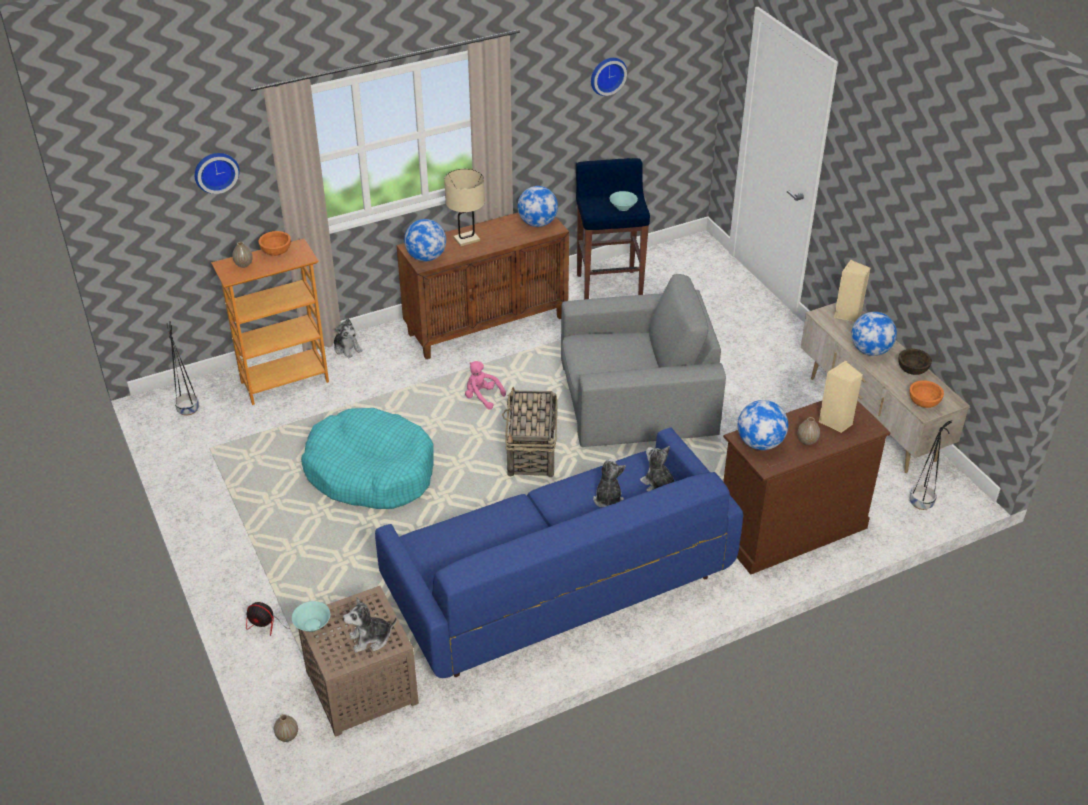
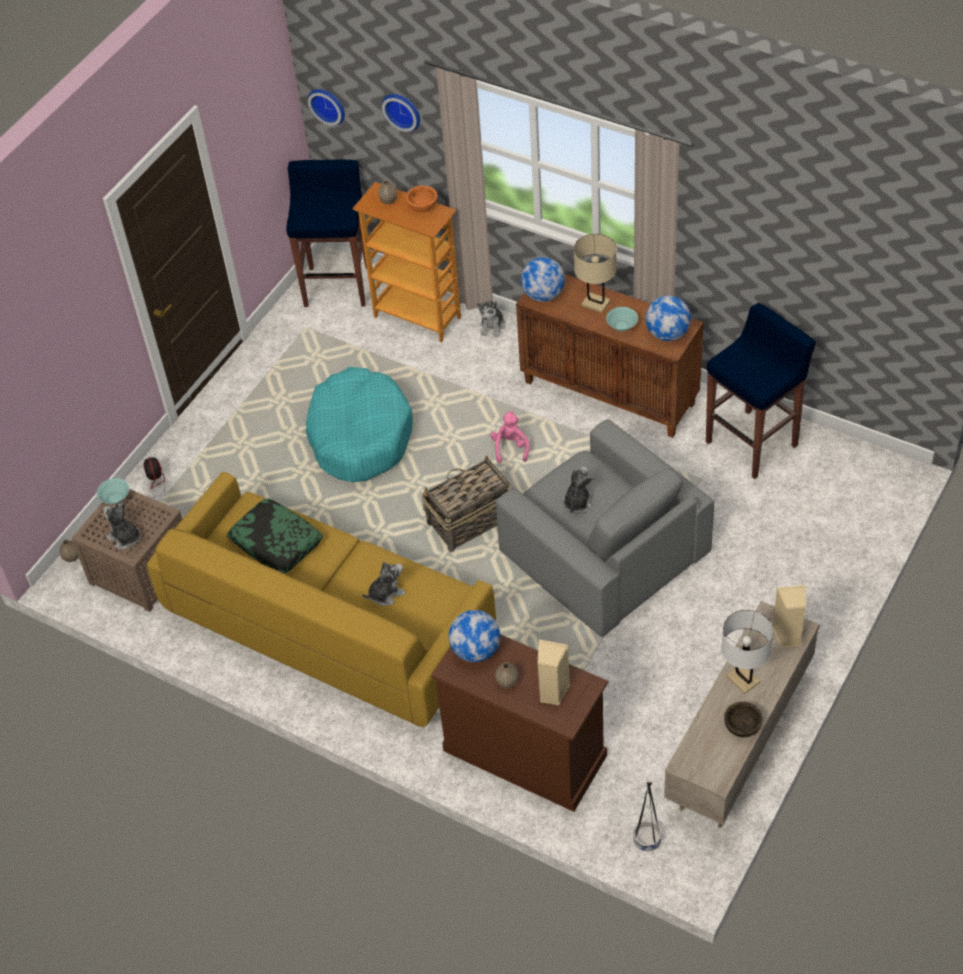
camera: 60 degrees right, 10 degrees up
black planter [167,321,199,416] -> blue stool [286,160,367,307]
blue sofa [375,427,743,678] -> yellow sofa [147,472,496,727]
wall clock [591,58,627,96] -> wall clock moved to [308,89,345,126]
turquoise bowl [609,191,638,211] -> turquoise bowl moved to [606,307,638,331]
plush toy [640,446,674,492] -> plush toy moved to [563,467,593,513]
globe [851,312,897,356] -> white table lamp [721,610,773,694]
orange bowl [909,380,944,408] -> none
none -> pillow [227,498,323,574]

